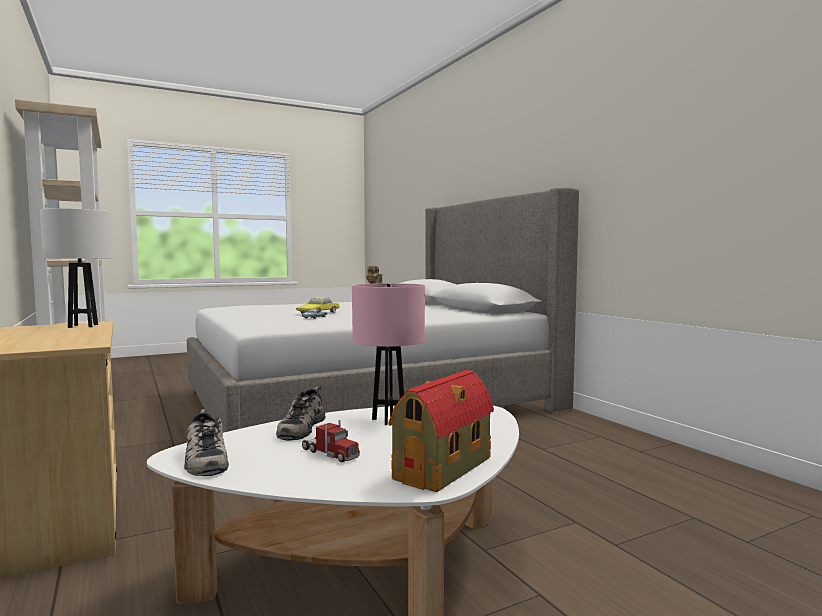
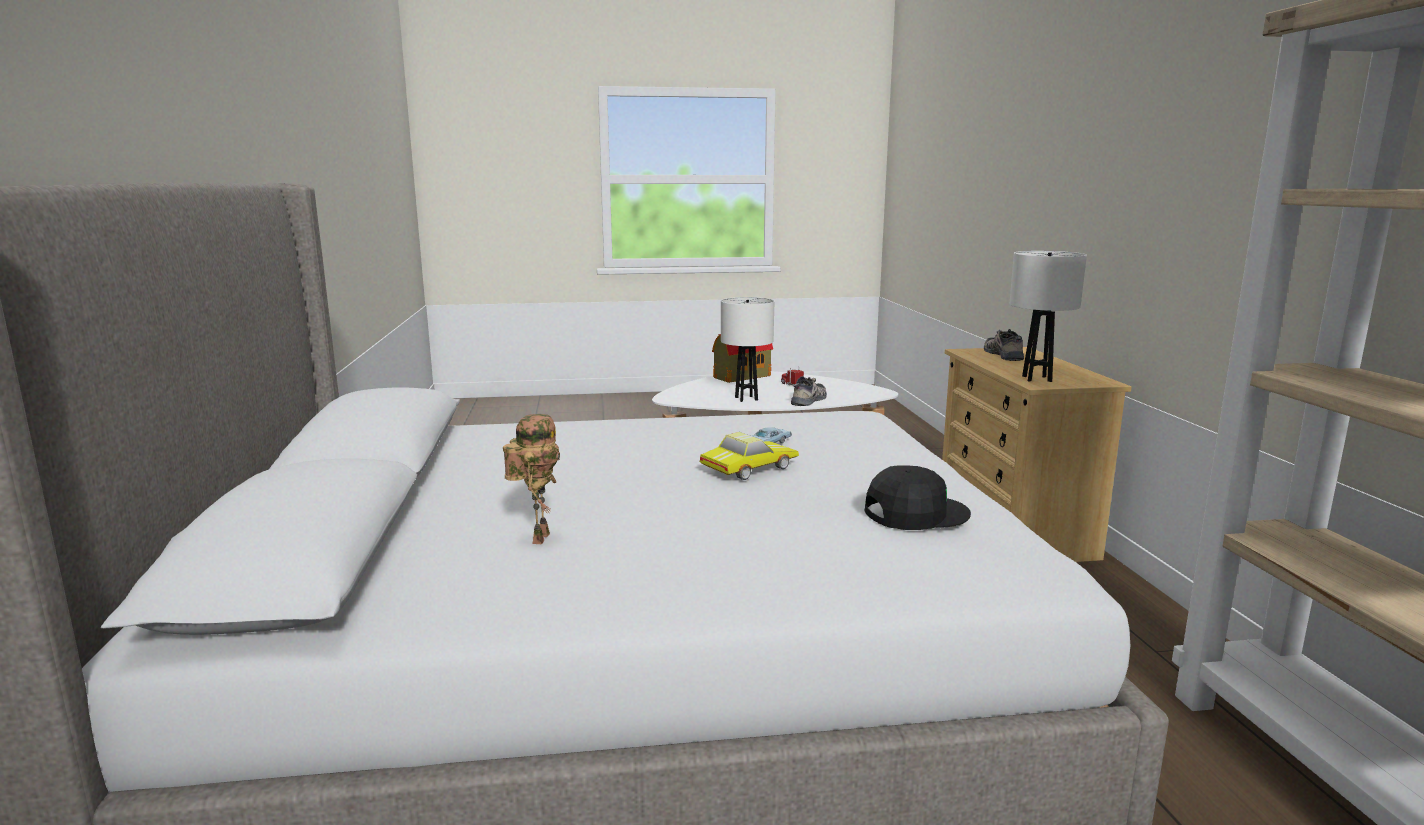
camera: 160 degrees left, 10 degrees up
shoe [184,409,229,476] -> shoe moved to [984,329,1024,361]
pink table lamp [352,283,425,425] -> white table lamp [721,297,775,402]
none -> black cap [865,465,971,530]

